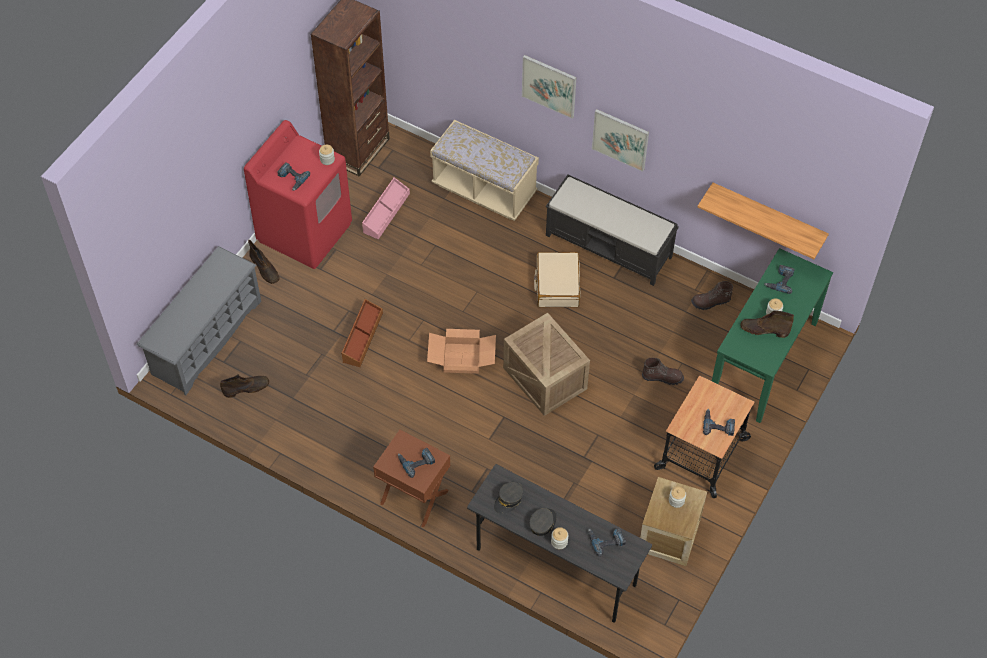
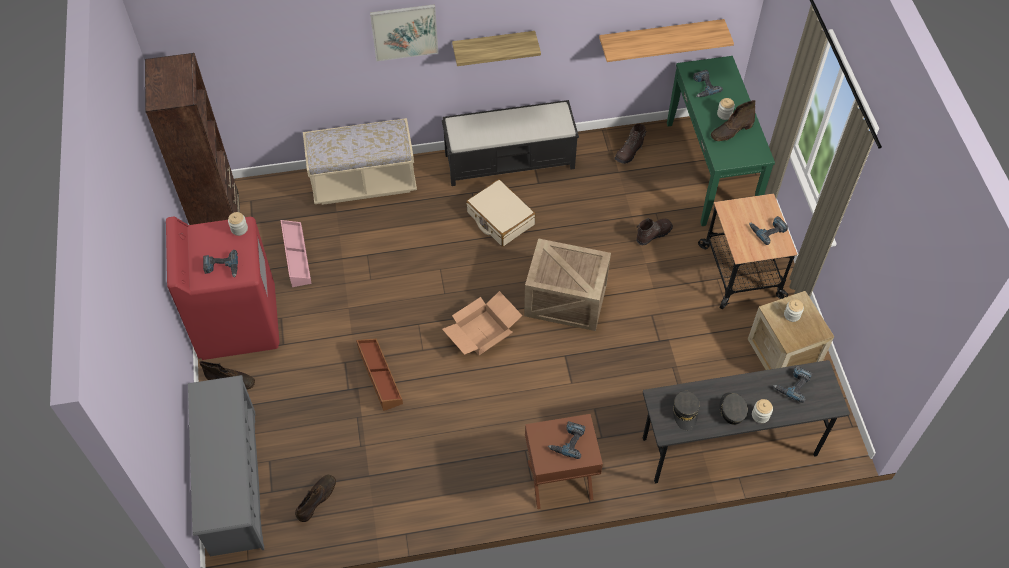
camera: 40 degrees left, 0 degrees up
picture [592,109,649,172] -> shelf [452,31,541,66]

